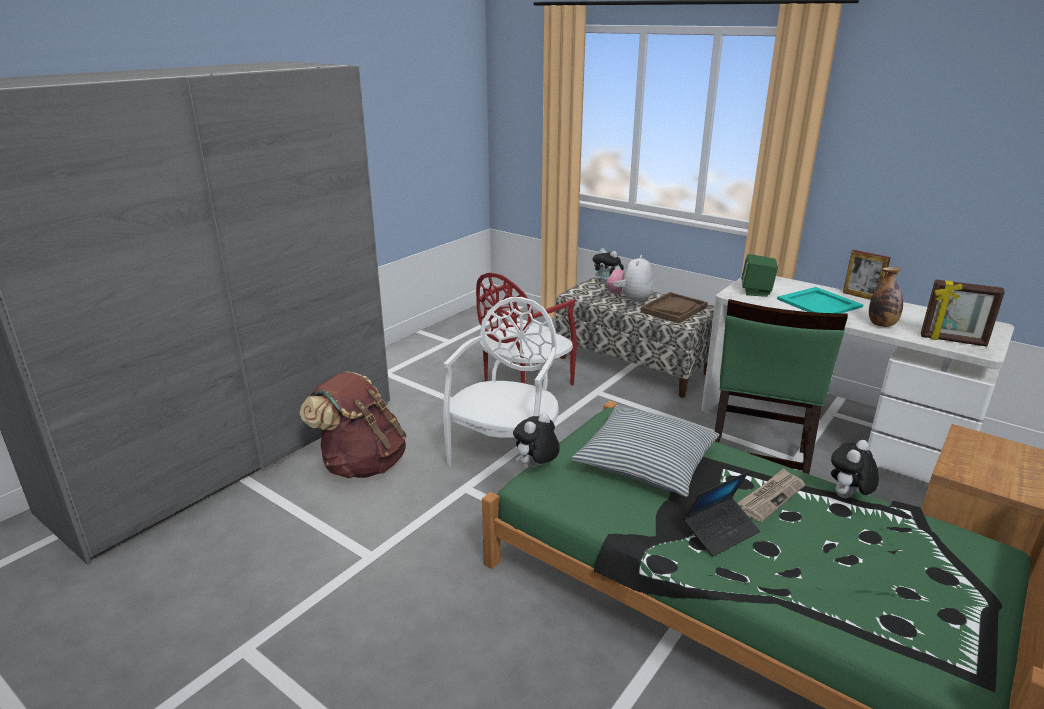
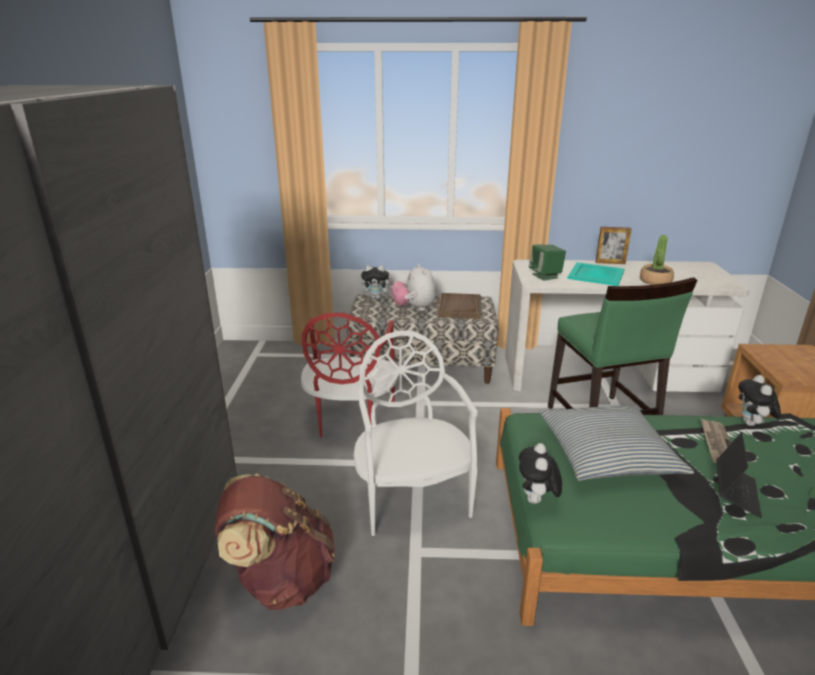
camera: 35 degrees left, 0 degrees up
bottle [869,267,903,327] -> potted plant [640,235,674,285]
picture frame [921,279,1005,347] -> none

